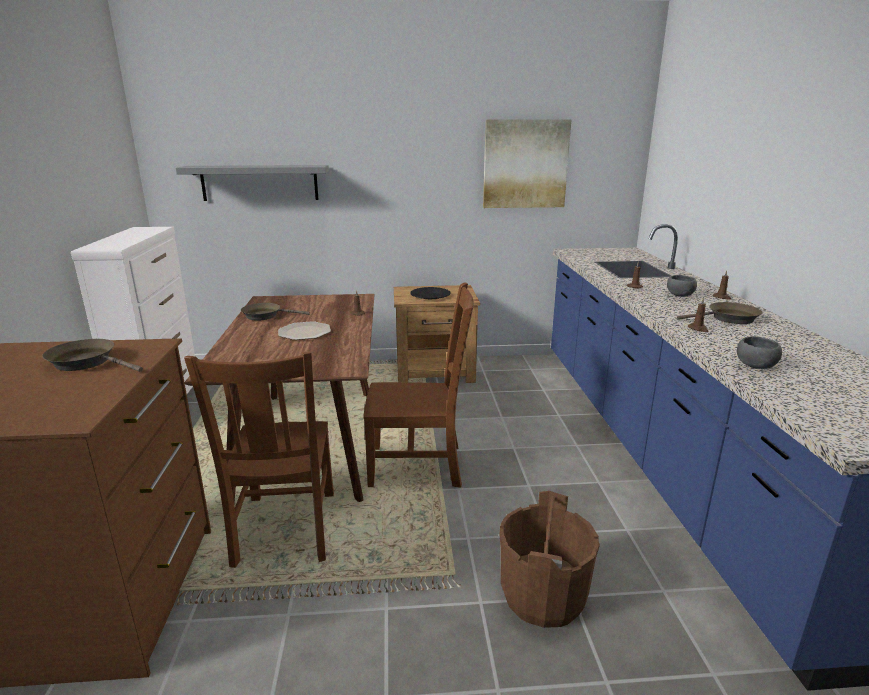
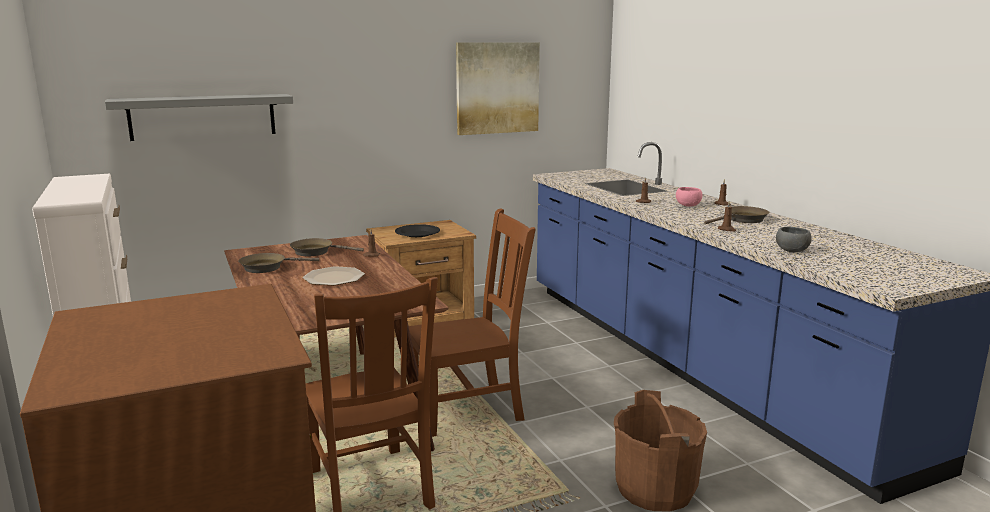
camera: 20 degrees left, 5 degrees down
brown frying pan [42,339,143,372] -> brown frying pan moved to [290,238,364,256]
grey bowl [667,275,697,297] -> pink bowl [676,187,702,207]

